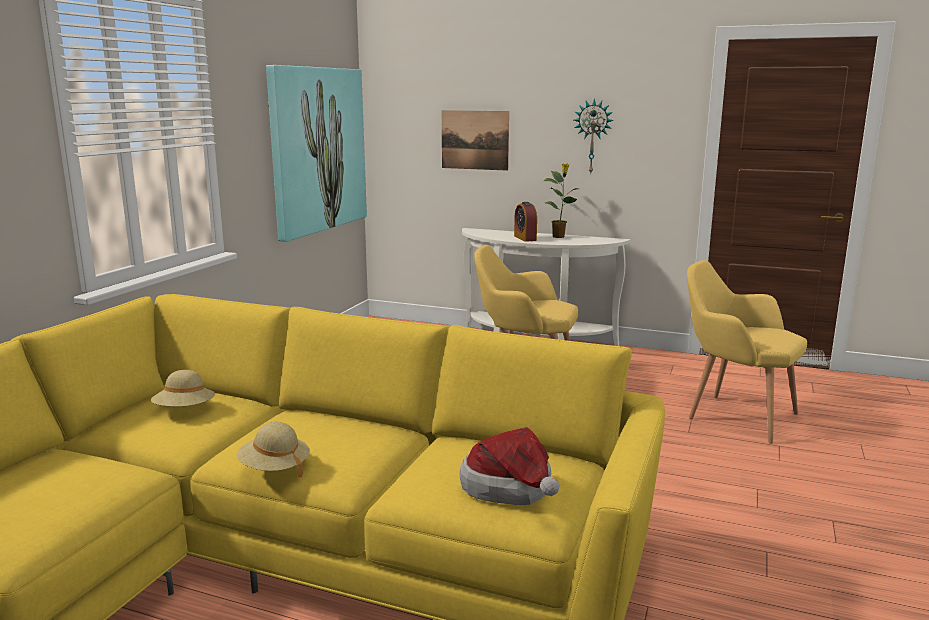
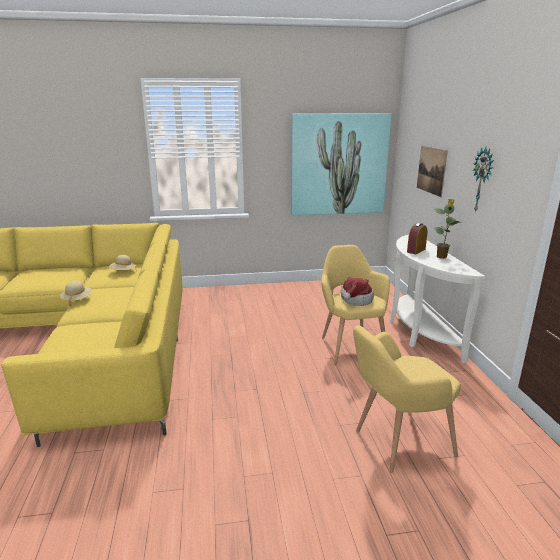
camera: 60 degrees right, 5 degrees up
hat [459,427,559,505] -> hat moved to [341,277,374,306]
yellow armchair [687,260,807,444] -> yellow armchair turned 120 degrees counterclockwise [353,325,461,473]

